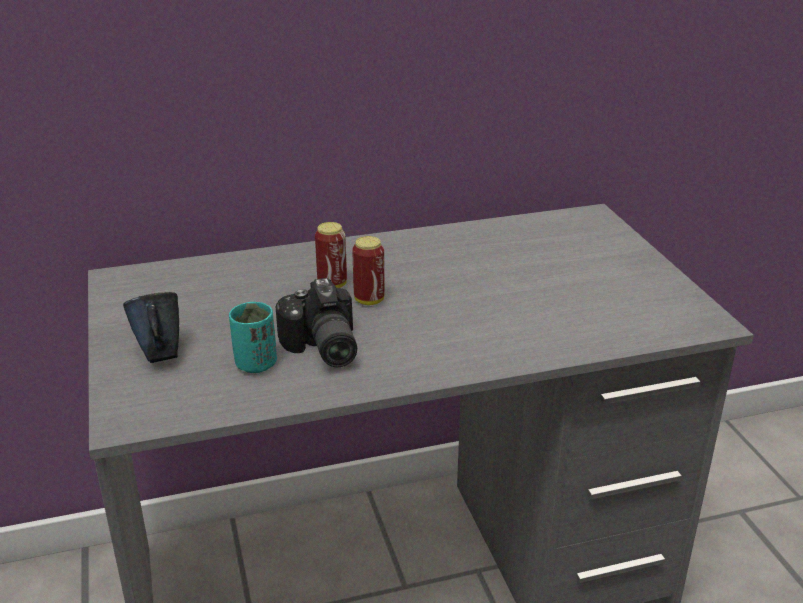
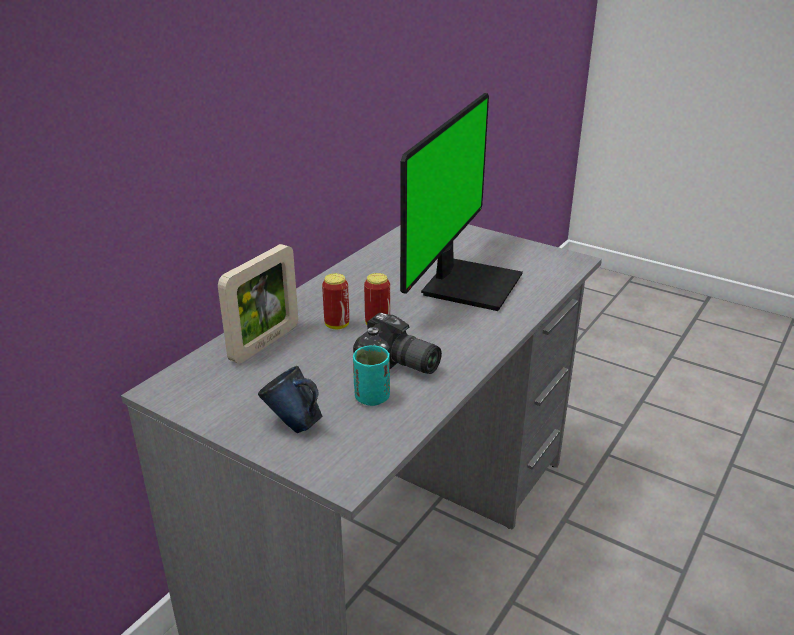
camera: 40 degrees left, 0 degrees up
none -> picture frame [218,244,298,364]
none -> monitor [400,93,523,311]

